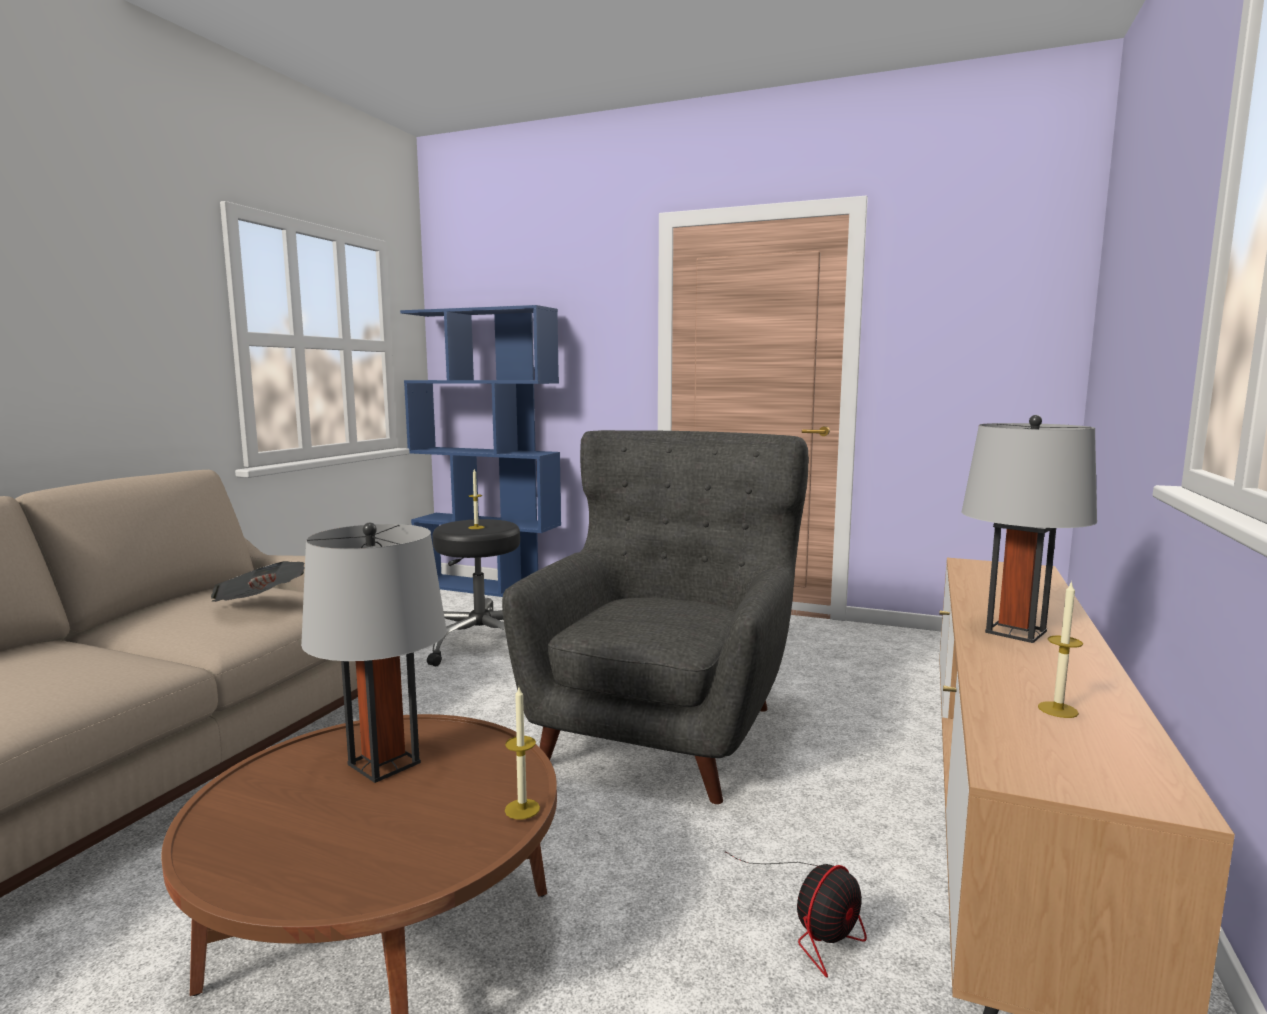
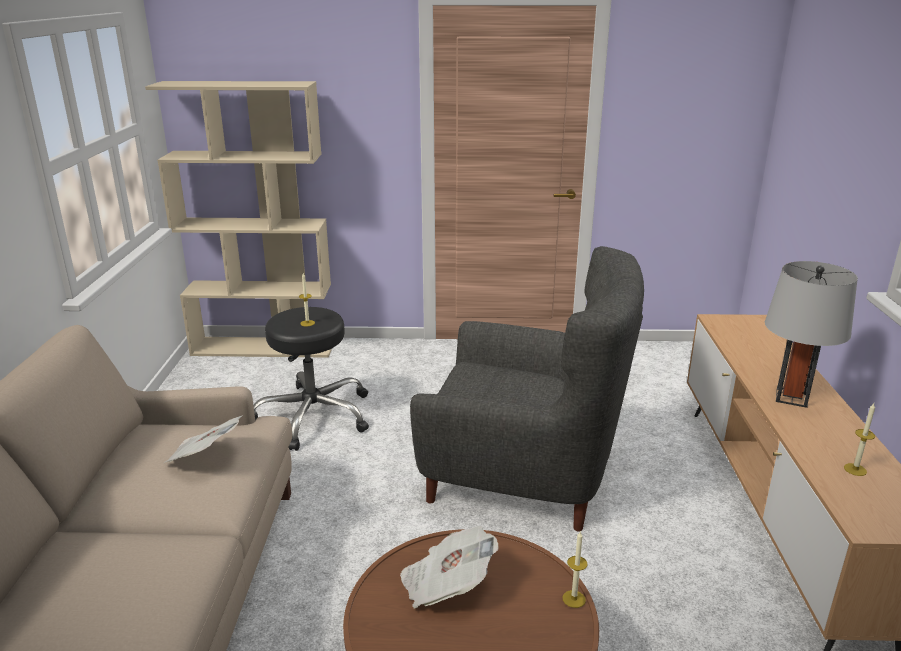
camera: 20 degrees left, 15 degrees up
grey table lamp [301,523,447,783] -> newspaper [400,526,499,608]
blue bookcase [400,305,561,597] -> beige bookcase [145,81,332,358]
grey armchair [502,430,808,804] -> grey armchair turned 105 degrees clockwise [410,246,644,531]
fan [725,851,867,978] -> none

